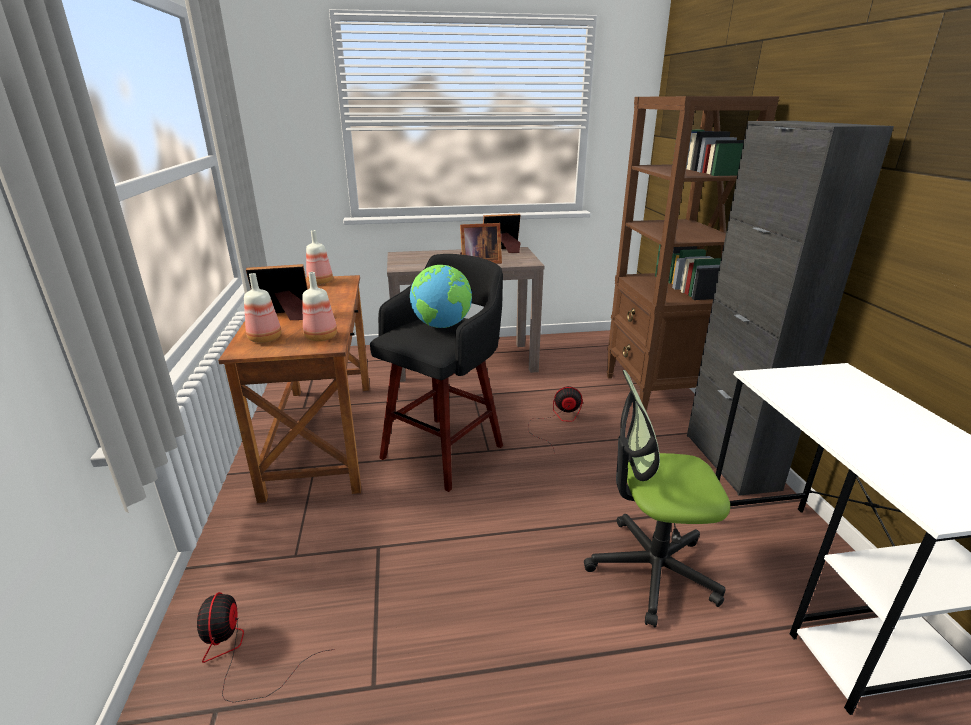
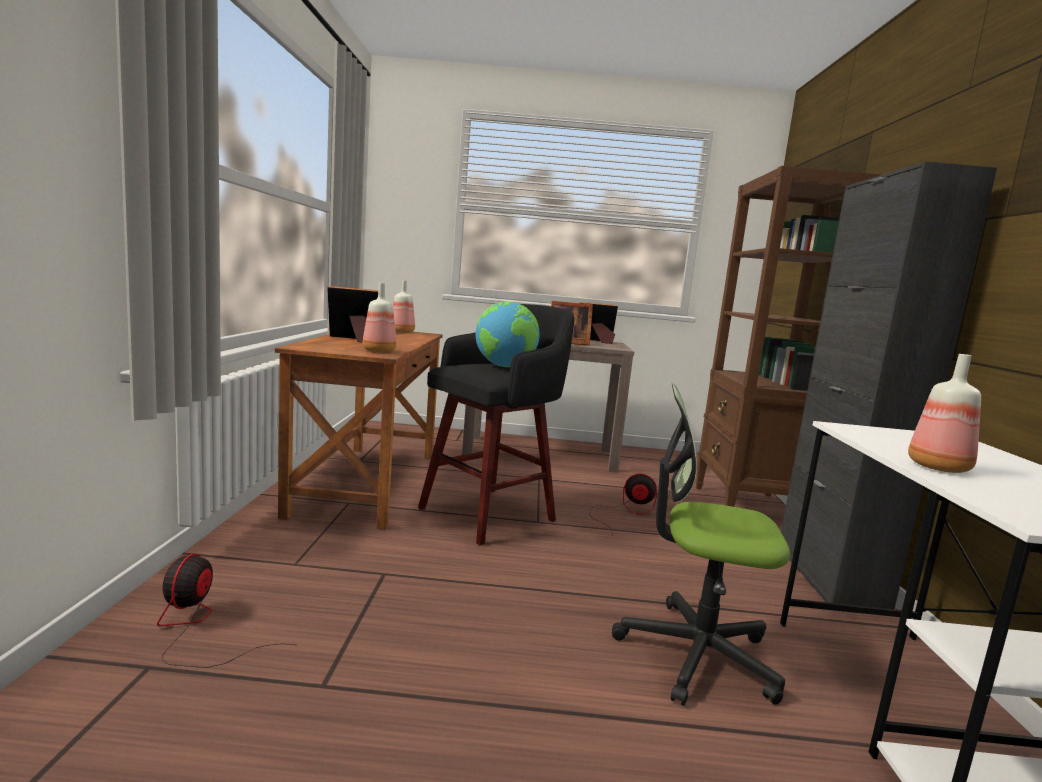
camera: 10 degrees right, 15 degrees down
bottle [244,273,282,343] -> bottle moved to [908,354,981,473]

